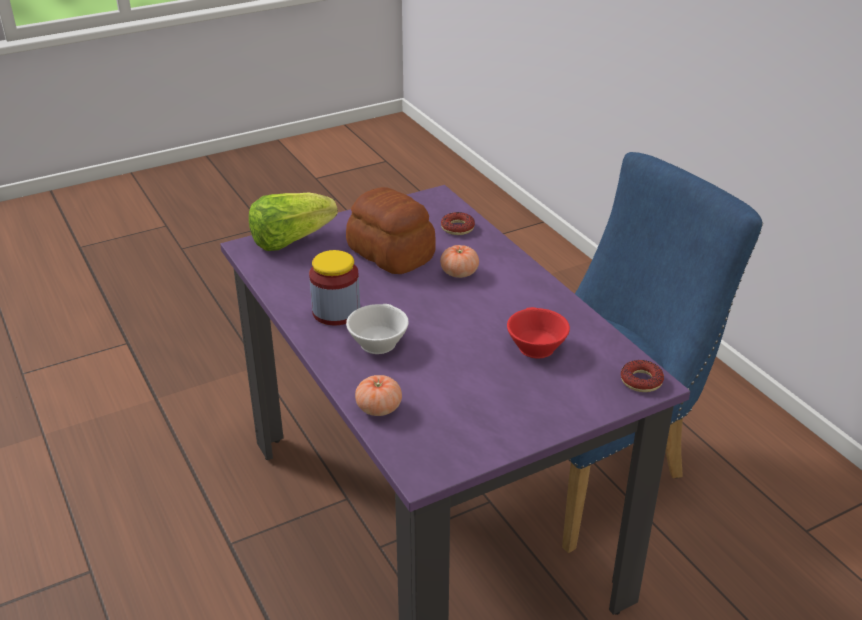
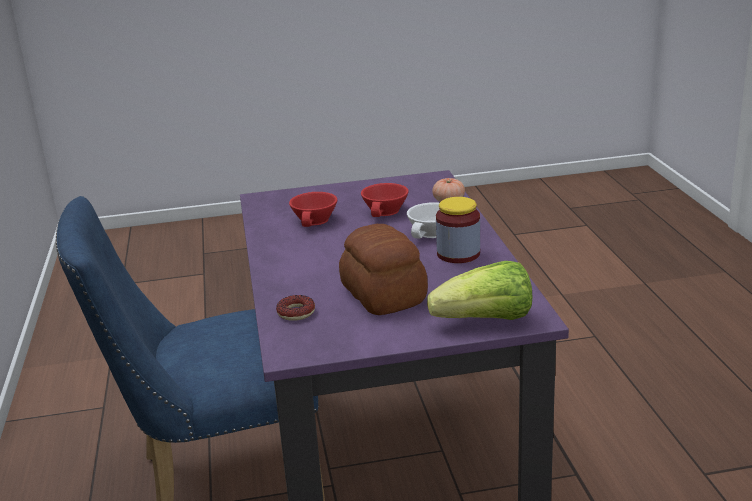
camera: 160 degrees left, 10 degrees down
tomato [440,245,479,278] -> none
donut [621,360,664,392] -> none
none -> red cup [361,183,408,217]

